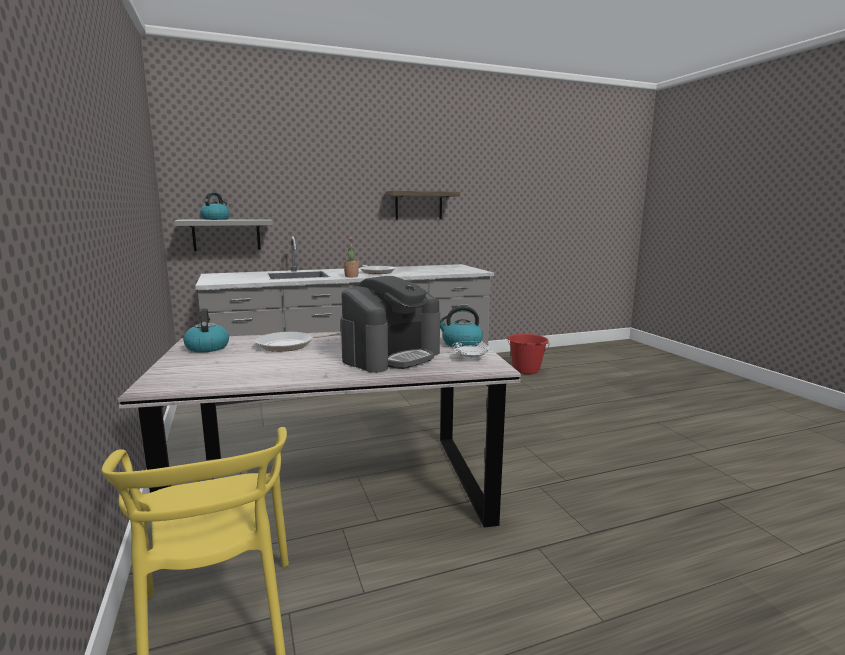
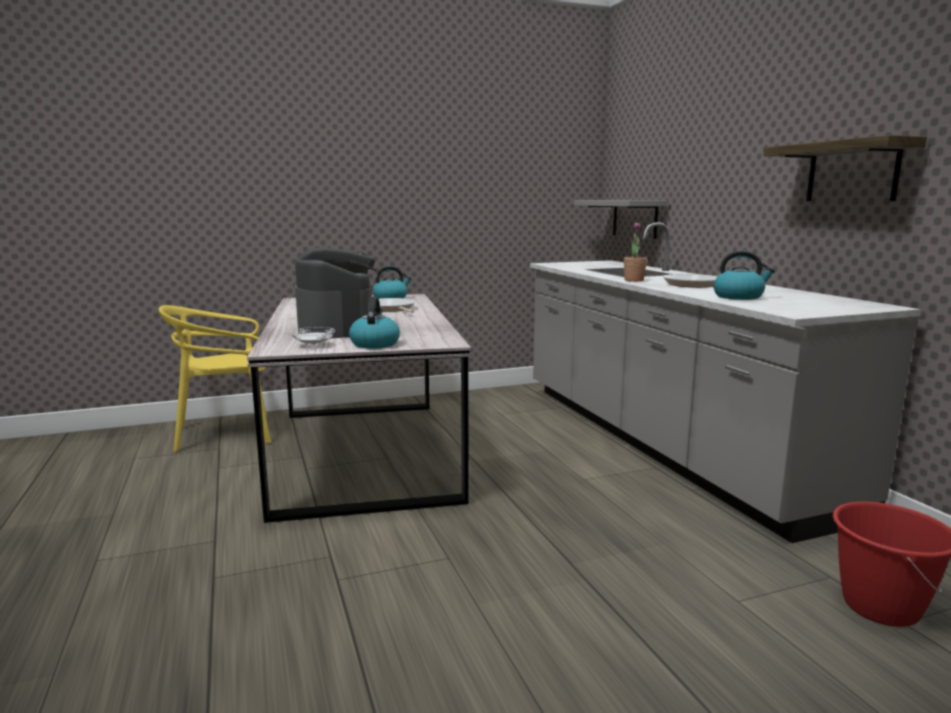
camera: 90 degrees right, 0 degrees up
kettle [200,192,230,220] -> kettle moved to [713,251,775,300]
coffee machine [341,276,440,373] -> coffee machine turned 150 degrees counterclockwise [295,247,377,338]

